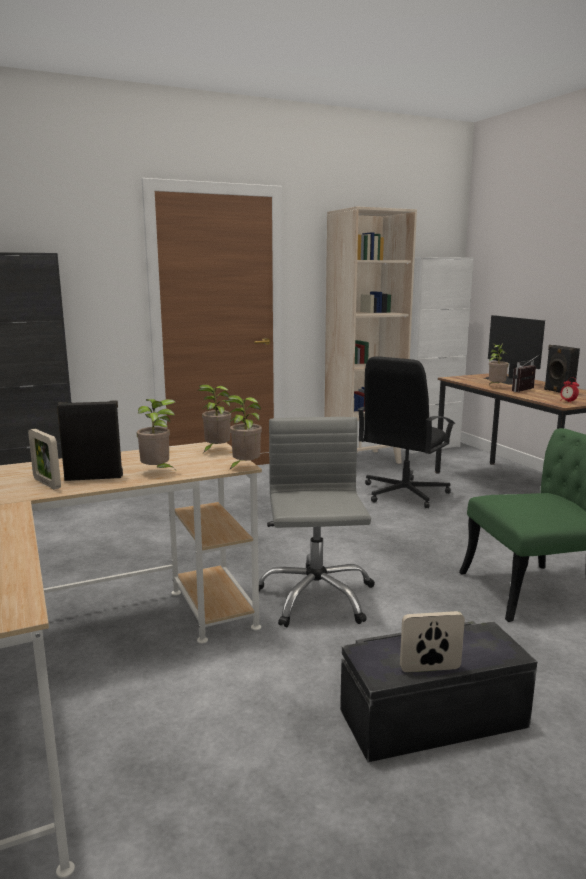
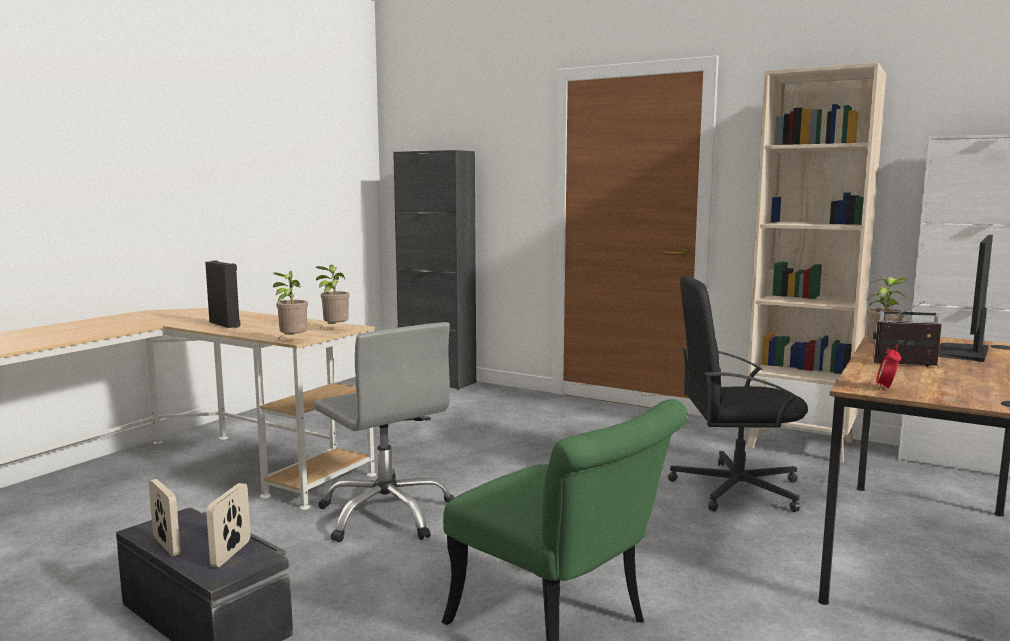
camera: 55 degrees right, 5 degrees down
picture frame [28,429,61,490] -> picture frame moved to [206,483,250,567]
potted plant [137,399,175,469] -> none
grey office chair [259,417,375,627] -> grey office chair turned 90 degrees clockwise [314,322,455,542]
black speaker [544,345,580,393] -> none

